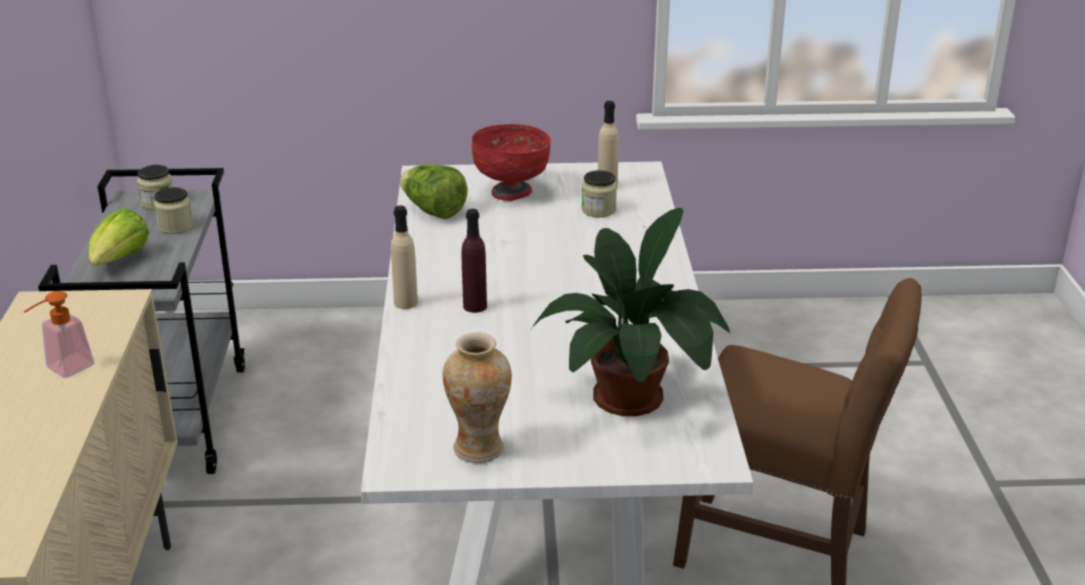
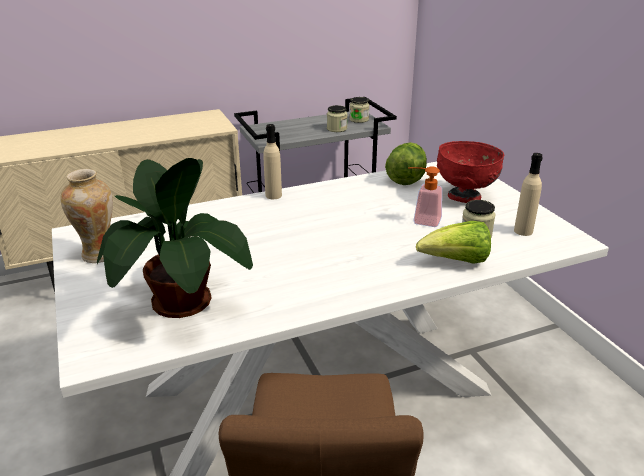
camera: 70 degrees right, 0 degrees up
soap dispenser [24,291,94,378] -> soap dispenser moved to [408,166,442,227]
lettuce [89,208,149,266] -> lettuce moved to [416,221,491,264]
purple bottle [462,209,487,313] -> none

